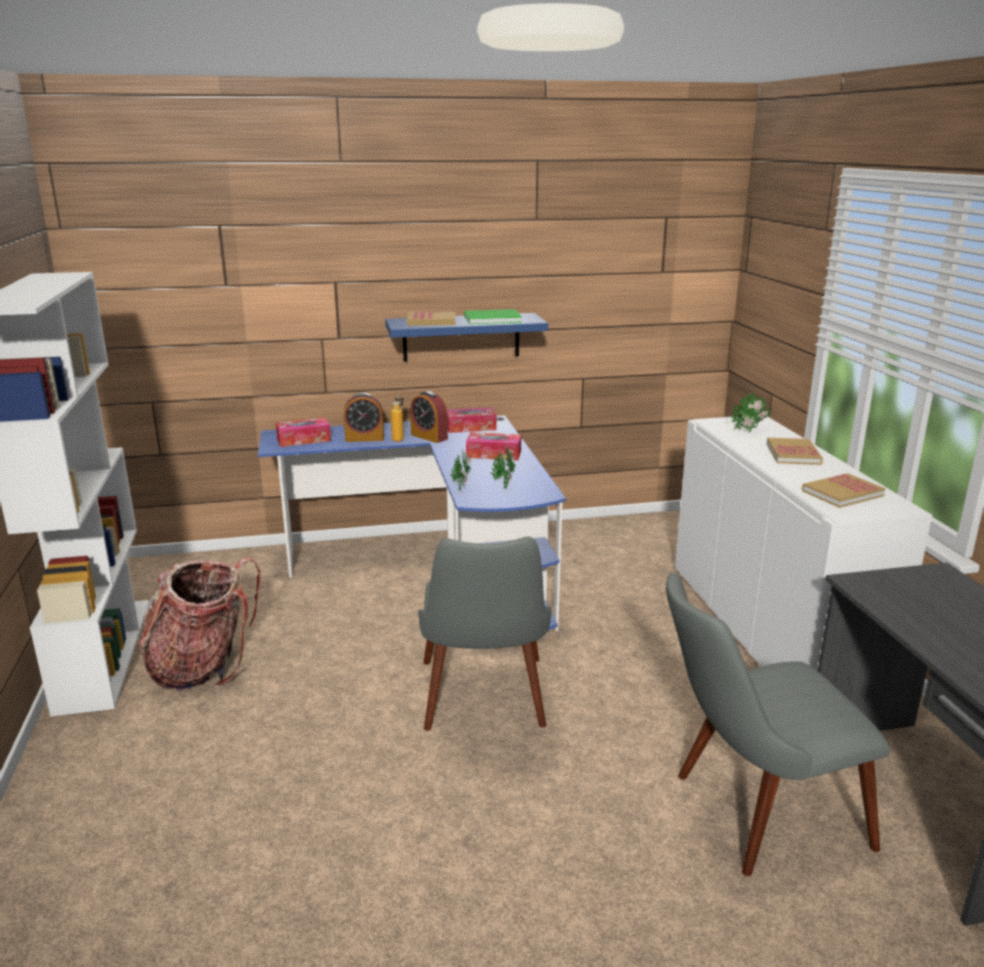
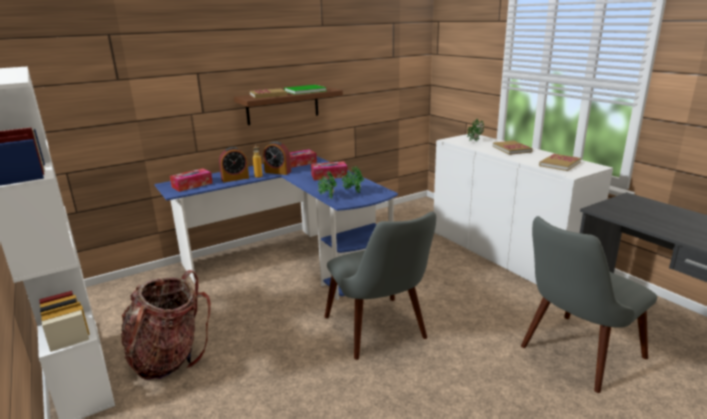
camera: 20 degrees left, 0 degrees up
blue shelf [385,313,548,362] -> brown shelf [234,87,343,125]

